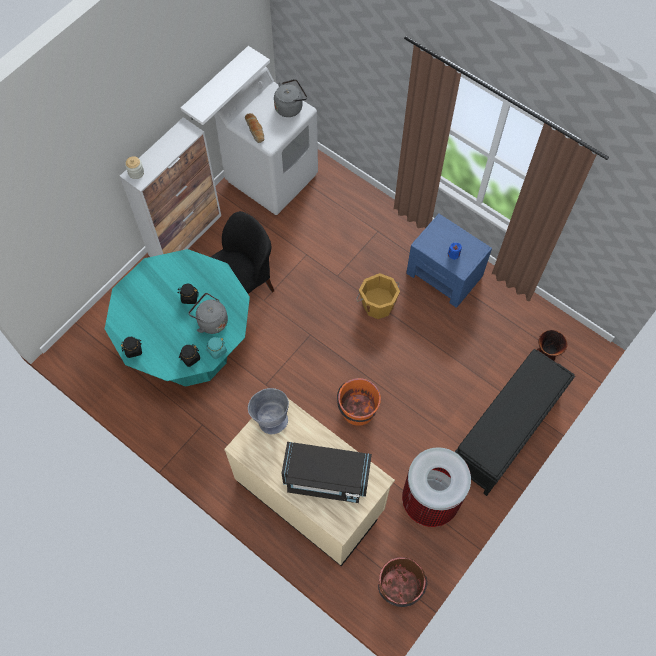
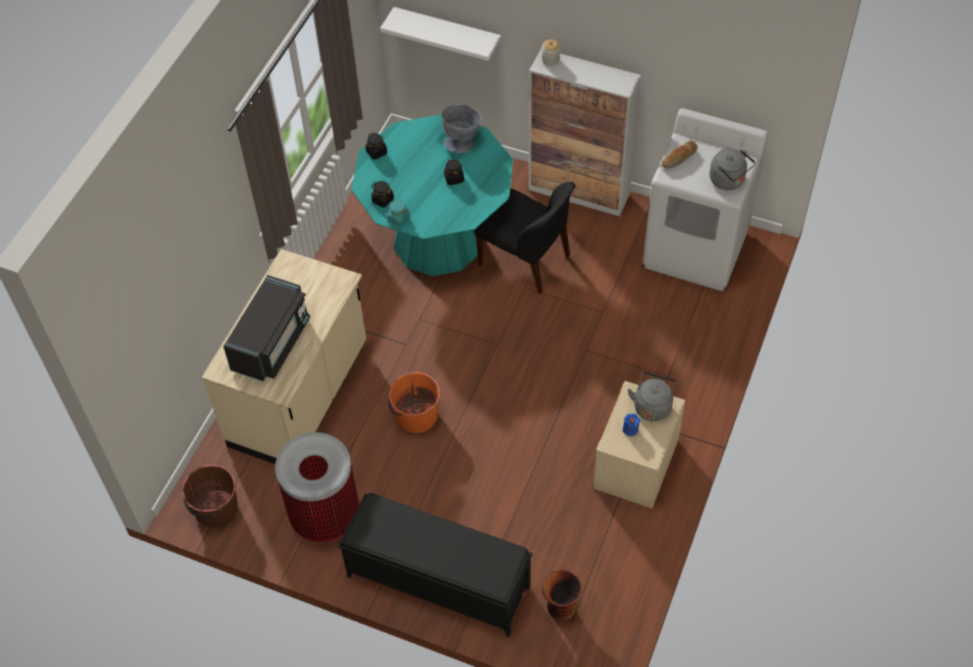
camera: 75 degrees right, 10 degrees down
white shelf [181,46,270,125] -> white shelf moved to [380,7,501,61]
grey kettle [189,293,228,334] -> grey kettle moved to [627,372,677,422]
grey bowl [248,388,289,434] -> grey bowl moved to [442,104,482,153]
black microwave [282,442,372,503] -> black microwave turned 150 degrees counterclockwise [223,275,310,382]
orange bucket [356,273,400,319] -> none
blue nightstand [406,214,492,308] -> beige nightstand [593,381,685,508]

